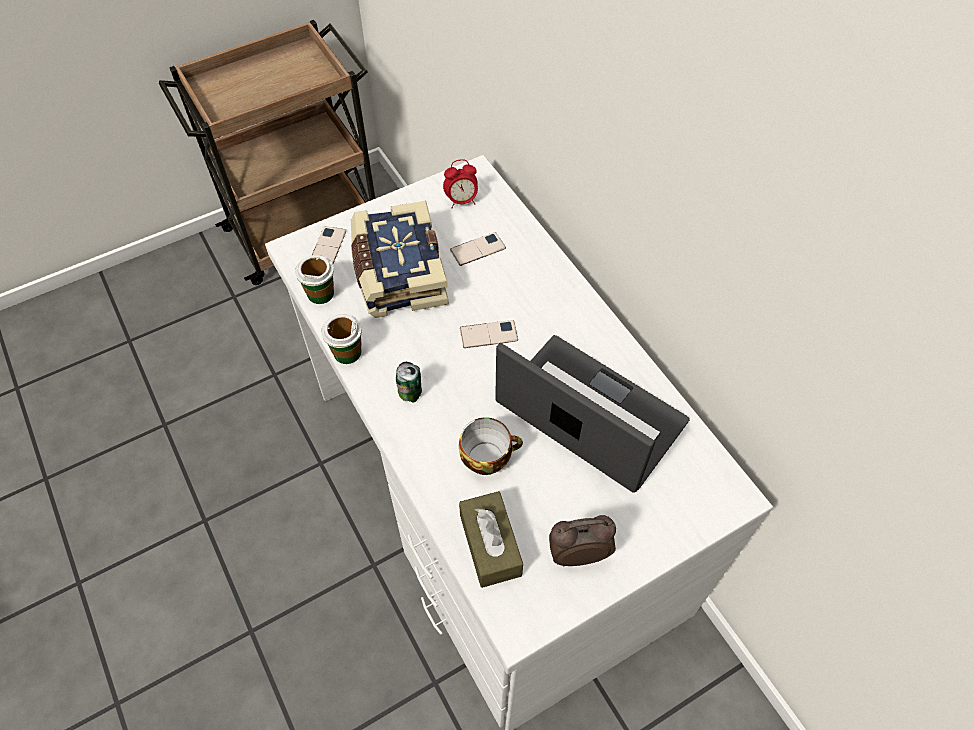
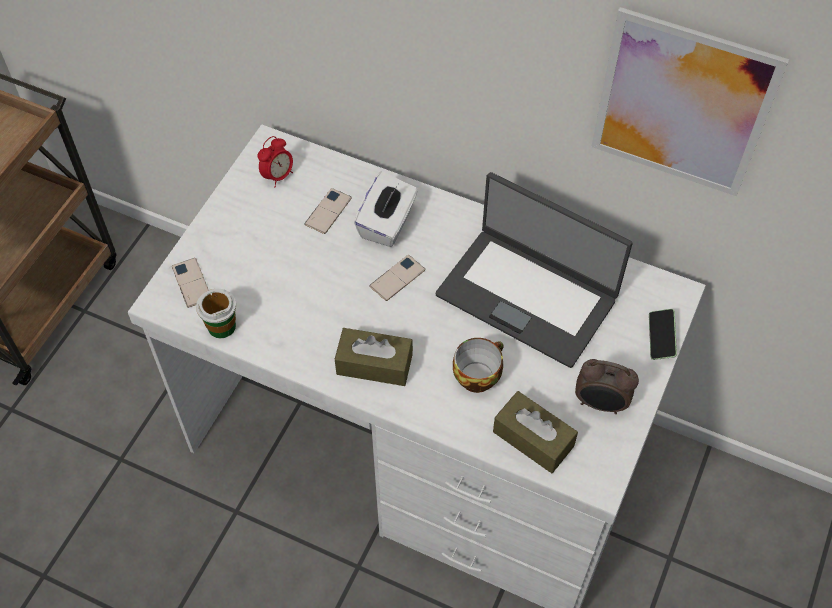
camera: 35 degrees left, 0 degrees up
cup [321,314,362,364] -> none
book [351,201,449,318] -> none
can [396,362,422,402] -> brown tissue box [335,328,413,386]
laptop [495,335,690,493] -> laptop turned 150 degrees counterclockwise [436,172,632,368]
alarm clock [549,515,616,567] -> alarm clock turned 120 degrees counterclockwise [575,359,639,414]
none -> white tissue box [354,171,418,247]
none -> picture [591,7,789,196]
none -> phone [649,309,677,360]

